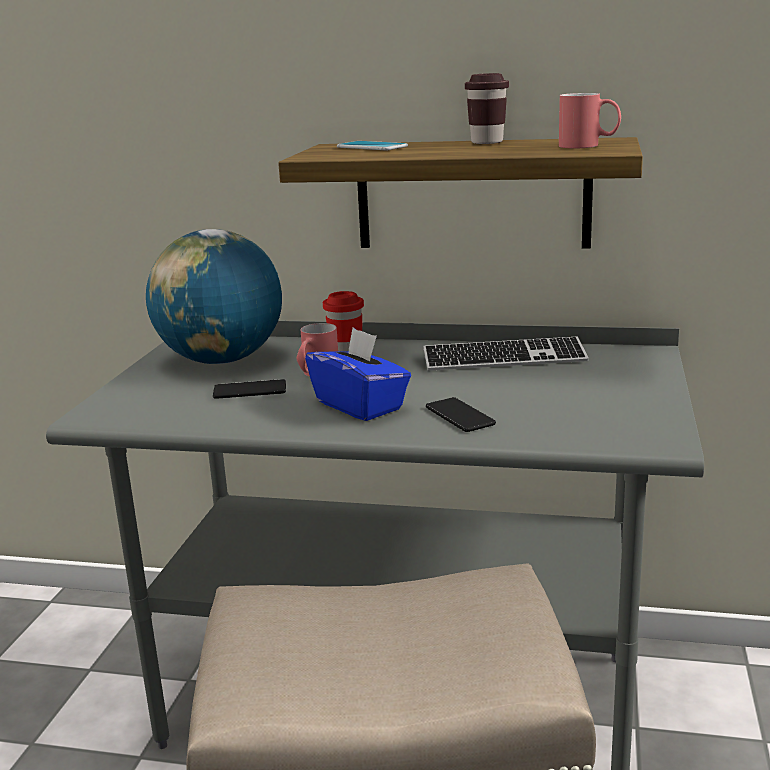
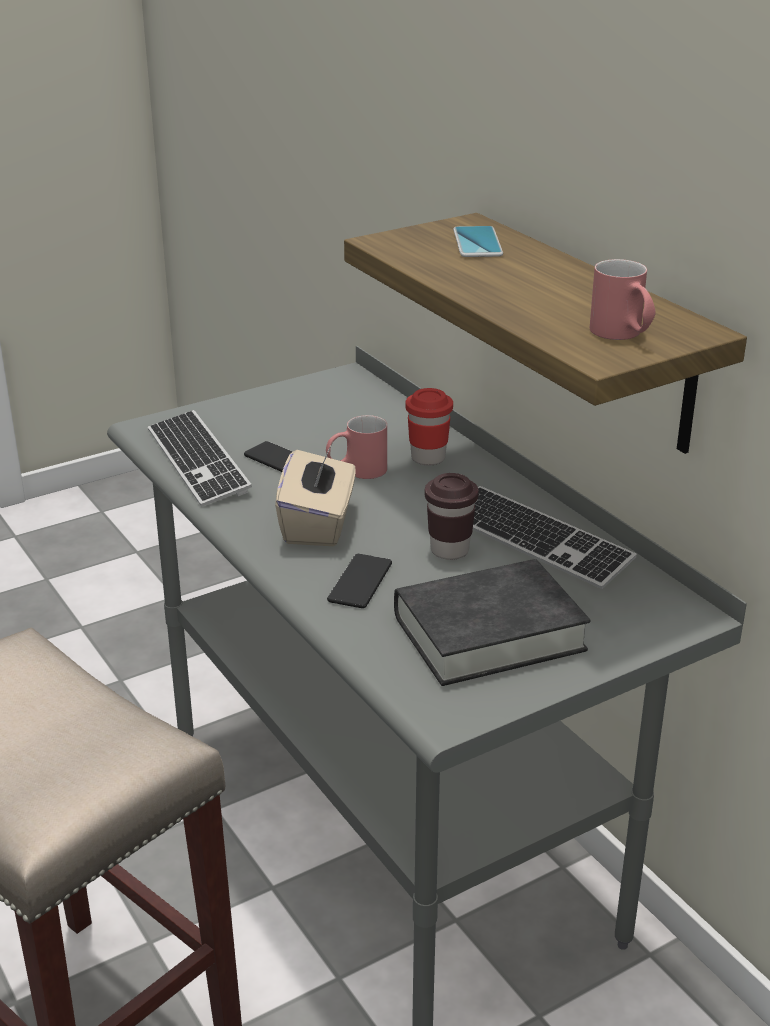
camera: 45 degrees right, 10 degrees up
globe [146,229,282,364] -> none
blue tissue box [305,327,411,421] -> beige tissue box [275,444,356,546]
brown cup [465,73,509,144] -> brown cup moved to [425,473,479,560]
none -> keyboard [148,410,252,506]
none -> black book [394,559,590,686]

